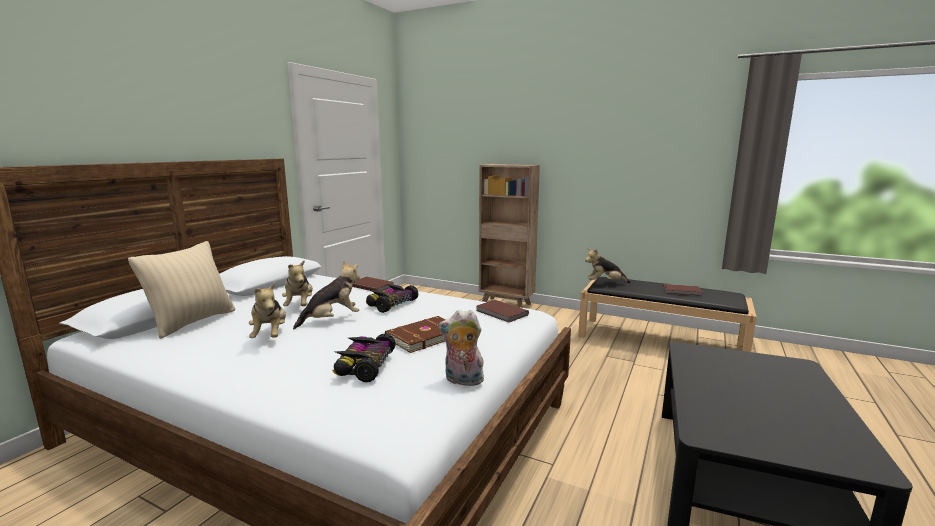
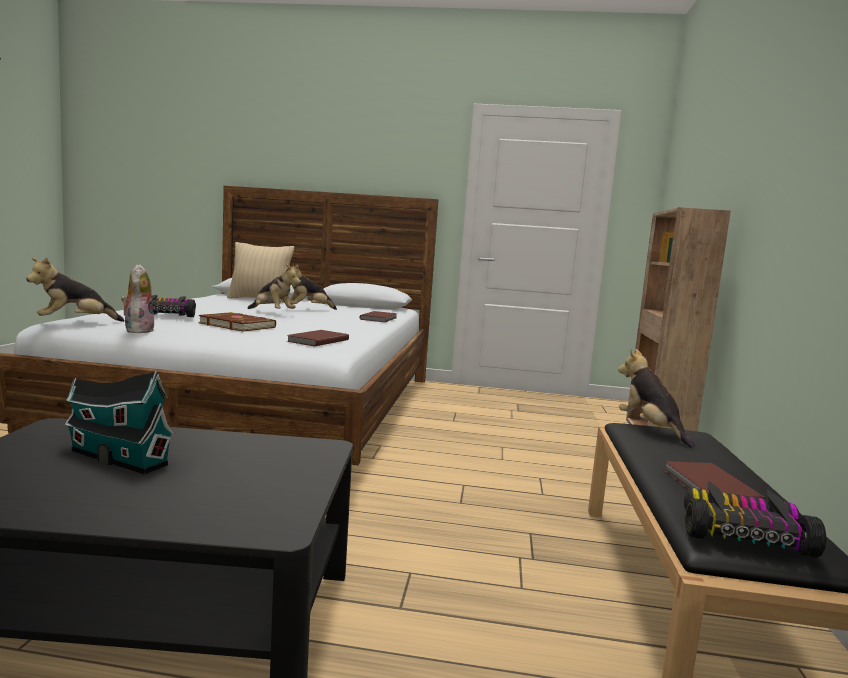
camera: 70 degrees right, 5 degrees down
plush toy [249,282,286,338] -> plush toy moved to [26,258,125,322]
toy car [366,284,418,313] -> toy car moved to [684,481,827,558]
none -> toy house [64,371,175,474]

